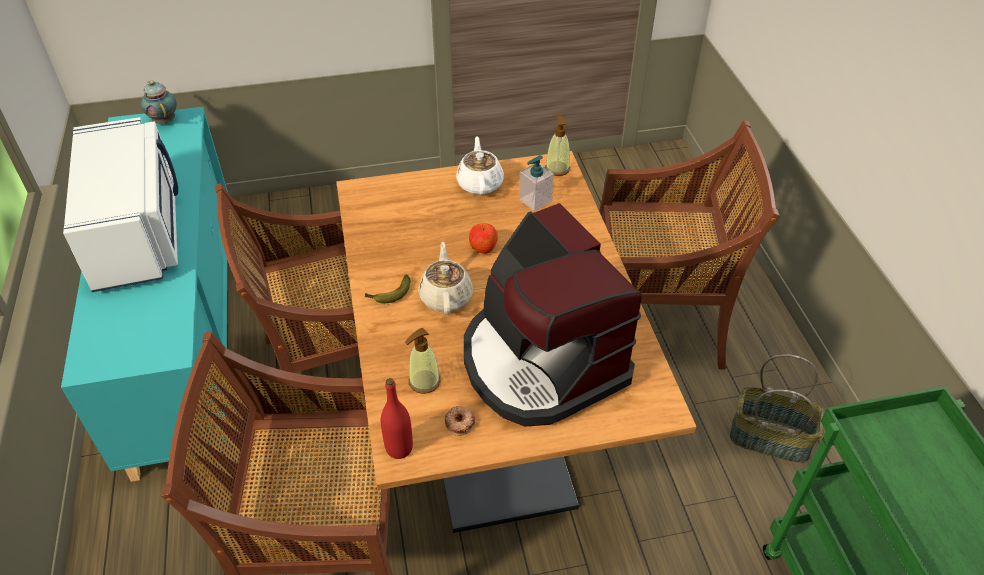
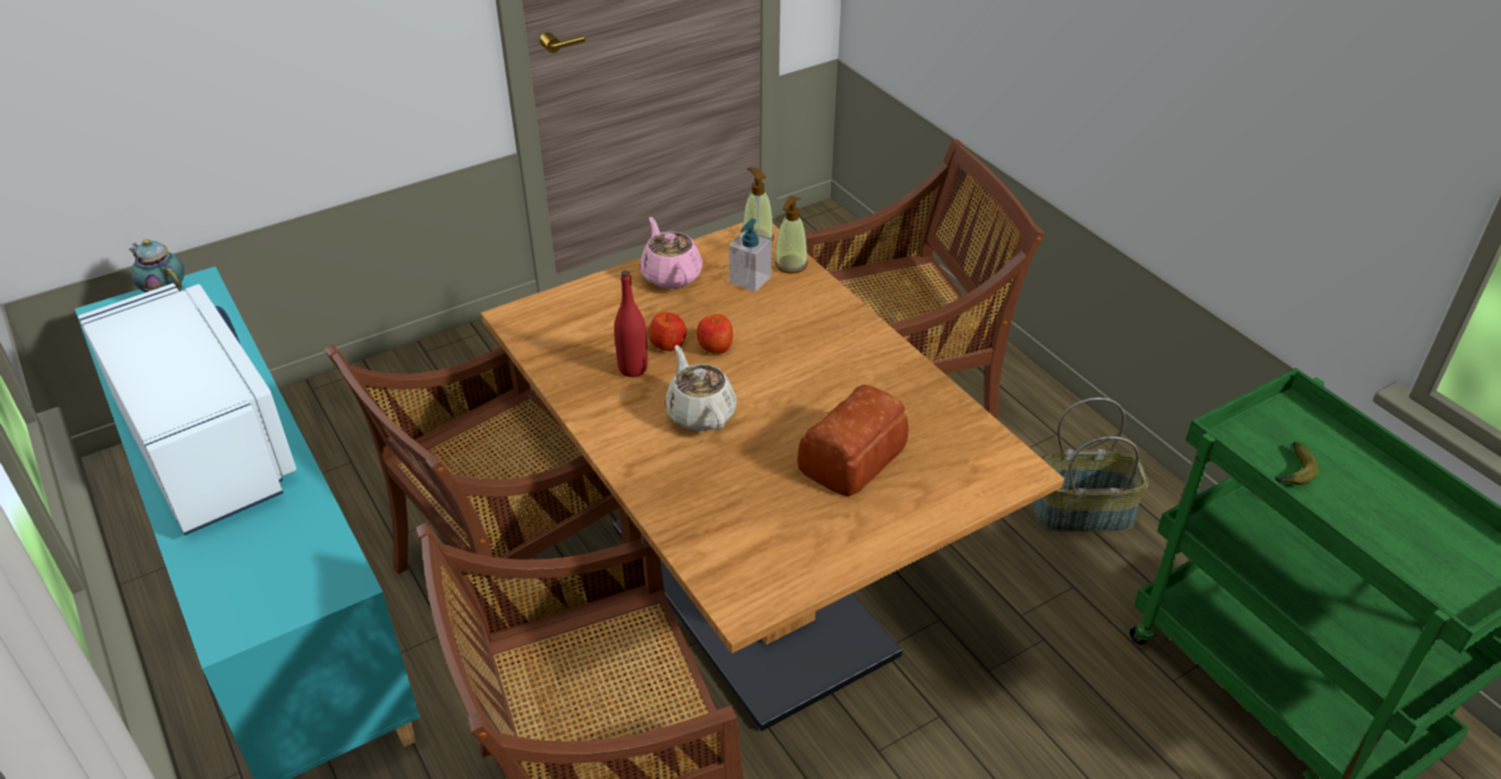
camera: 20 degrees left, 5 degrees down
banana [365,275,410,303] -> banana moved to [1275,441,1319,485]
red bottle [381,378,413,459] -> red bottle moved to [614,270,648,377]
soap dispenser [405,328,441,394] -> soap dispenser moved to [775,196,808,274]
donut [445,406,475,436] -> none
white teapot [456,136,504,195] -> pink teapot [640,217,703,289]
coffee machine [464,203,642,427] -> bread [797,385,909,496]
none -> apple [648,312,687,351]

